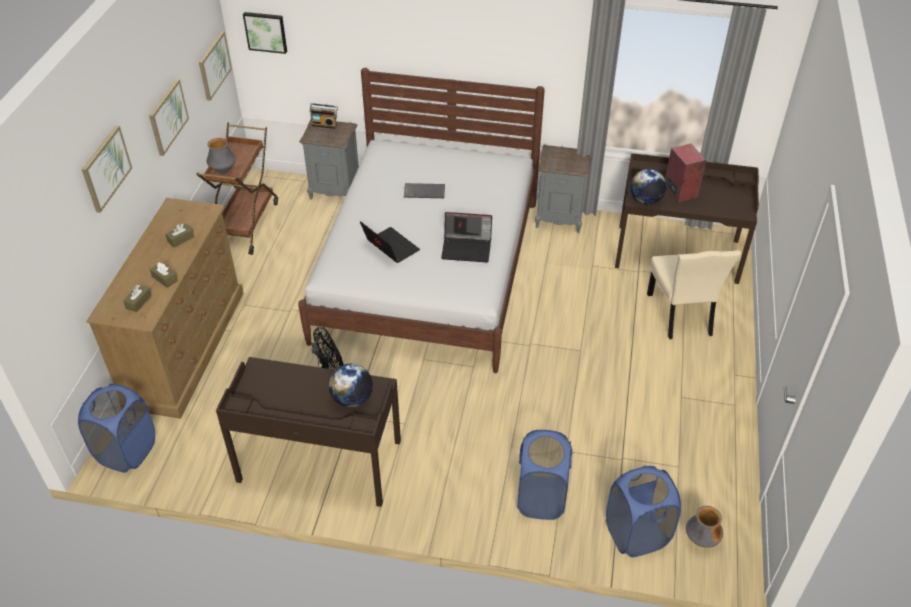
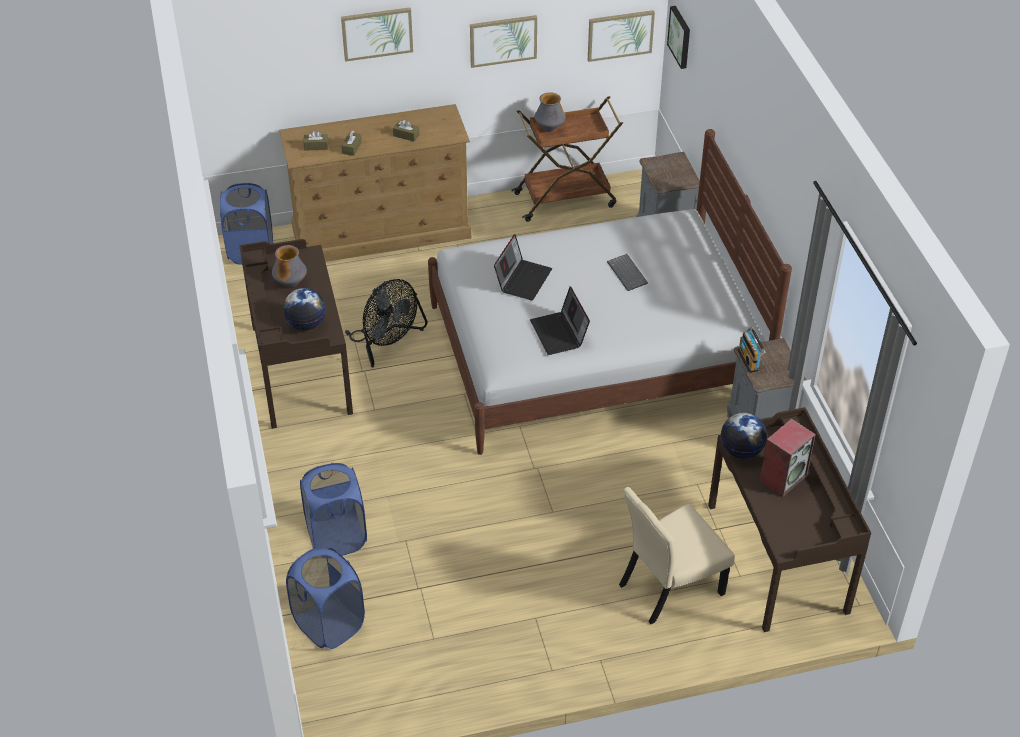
camera: 65 degrees right, 0 degrees up
radio [309,103,338,129] -> radio moved to [738,327,766,373]
vase [686,506,723,548] -> vase moved to [272,245,307,287]

